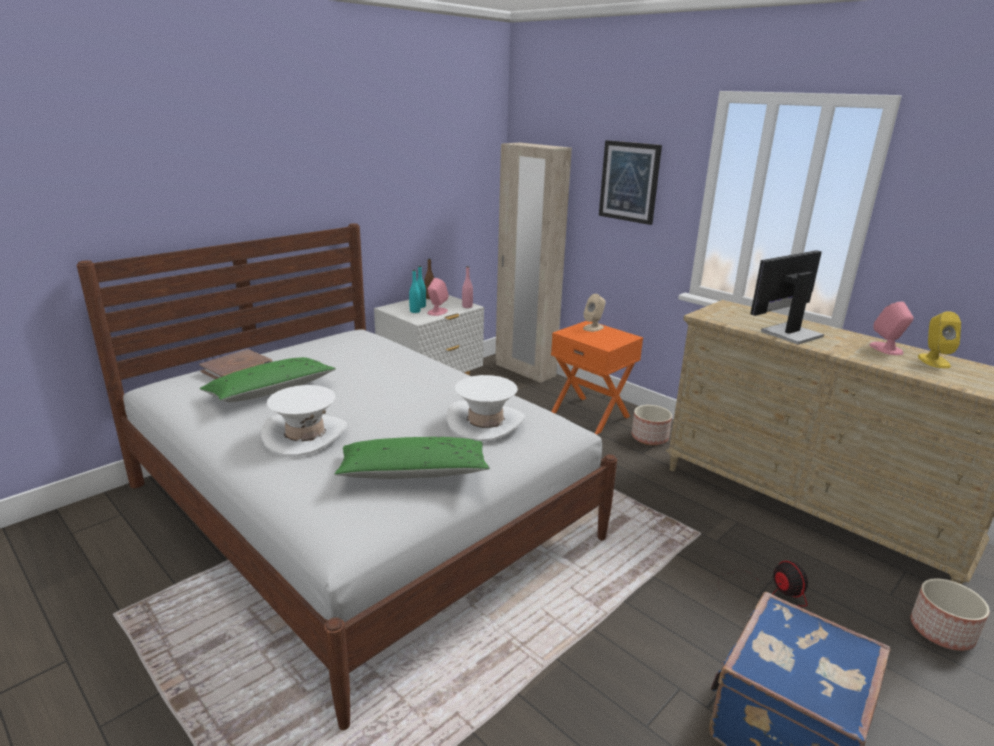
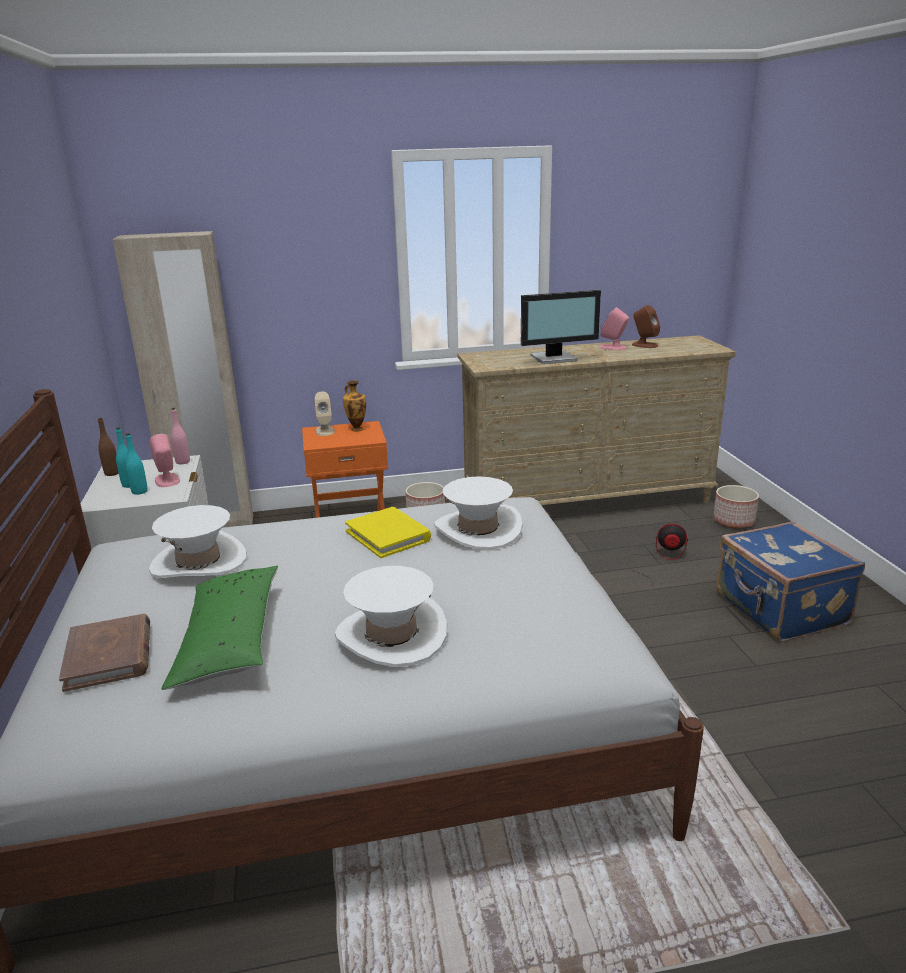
camera: 55 degrees left, 0 degrees up
green pillow [334,437,490,479] -> none
picture [599,140,662,225] -> none
monitor [750,250,824,345] -> monitor turned 105 degrees counterclockwise [521,290,601,364]
yellow speaker [918,311,961,368] -> brown speaker [632,305,660,348]
none -> white hat [149,505,247,578]
none -> vase [343,380,366,431]
none -> yellow book [345,507,431,558]

